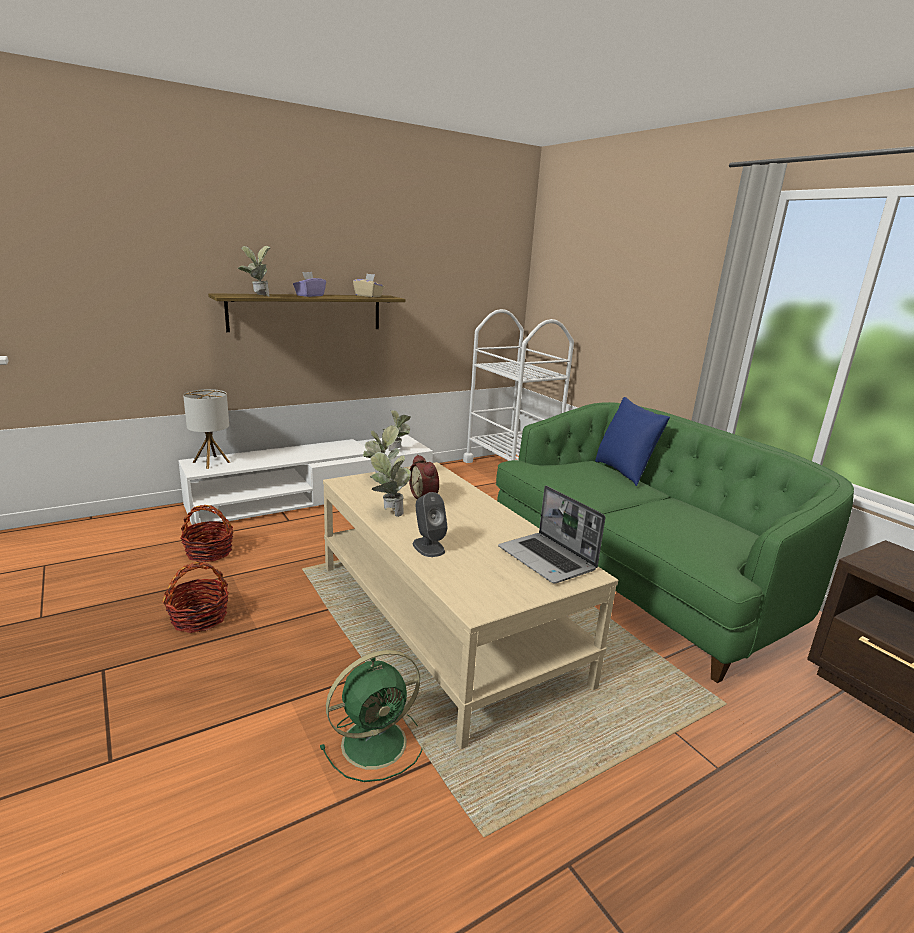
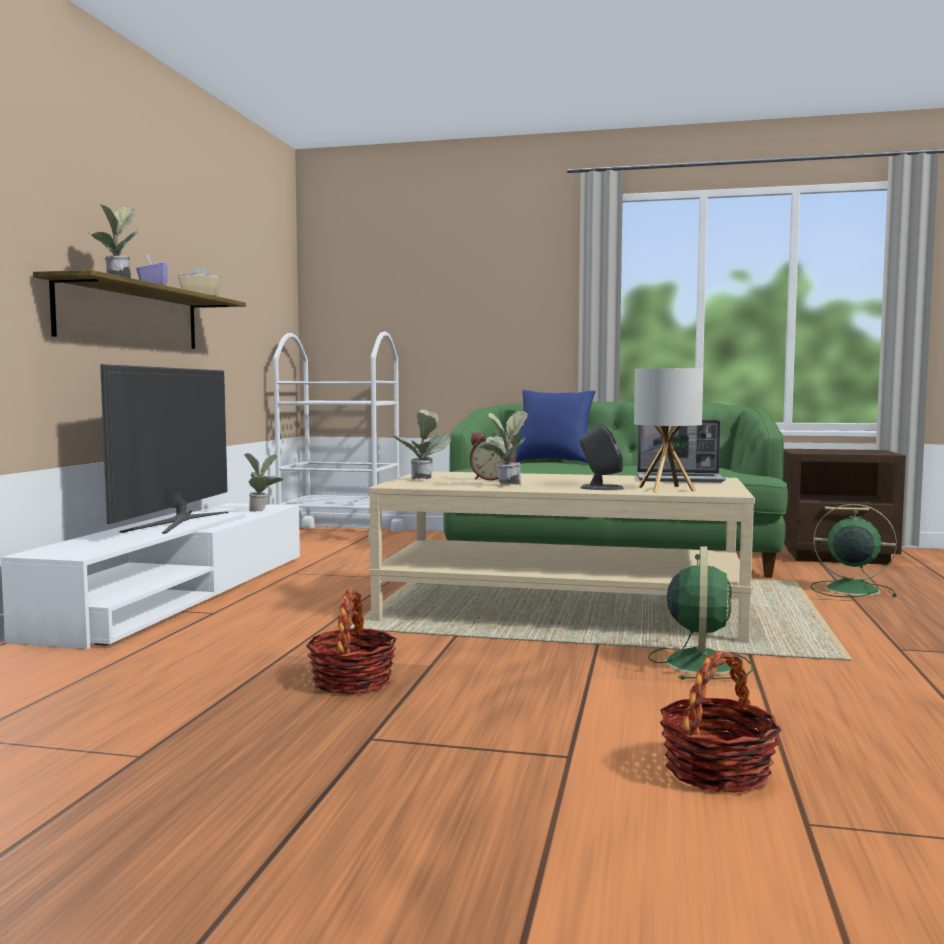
camera: 45 degrees left, 15 degrees down
basket [180,505,234,562] -> basket moved to [660,651,782,793]
table lamp [183,389,230,469] -> table lamp moved to [634,368,703,492]
none -> television [100,364,228,534]
none -> green fan [811,504,897,597]

